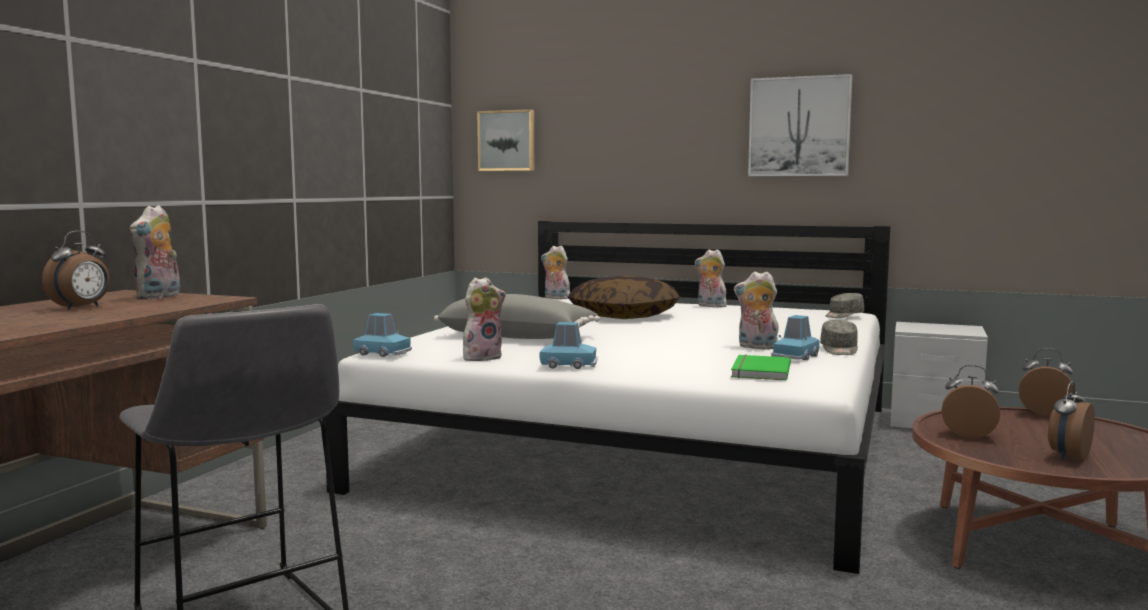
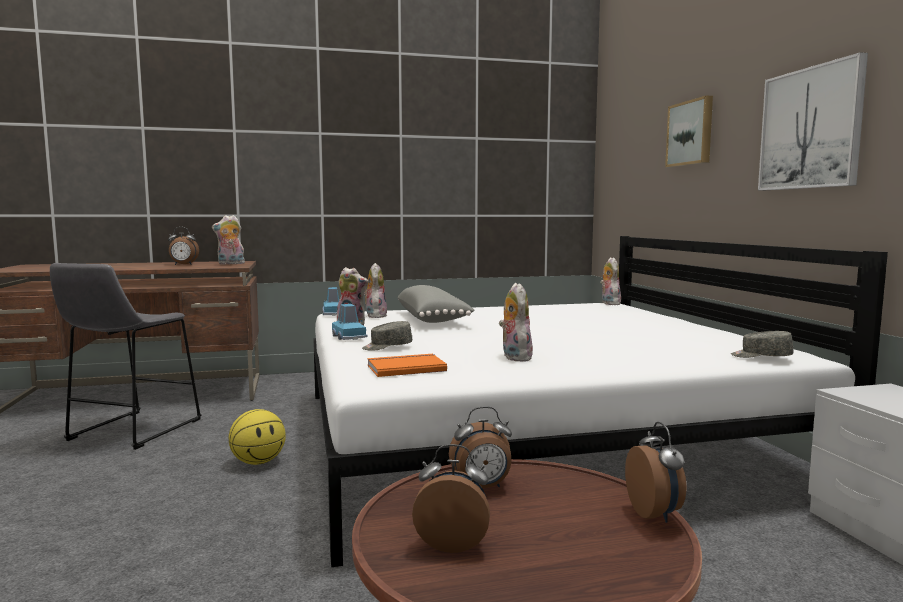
camera: 55 degrees right, 0 degrees up
picture [477,109,534,171] -> picture moved to [665,96,713,167]
pillow [568,275,680,319] -> none
plush toy [695,249,727,307] -> plush toy moved to [364,263,387,318]
green book [731,355,791,381] -> orange book [367,354,447,377]
blue toy car [771,315,820,360] -> none
grey cap [820,320,858,355] -> grey cap moved to [362,321,412,351]
alarm clock [942,365,1000,438] -> alarm clock turned 90 degrees clockwise [449,406,512,488]
none -> basketball [228,409,286,465]

